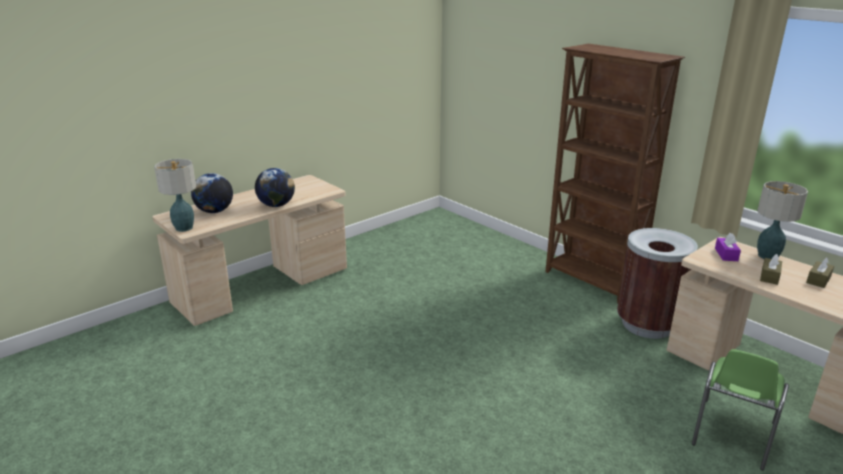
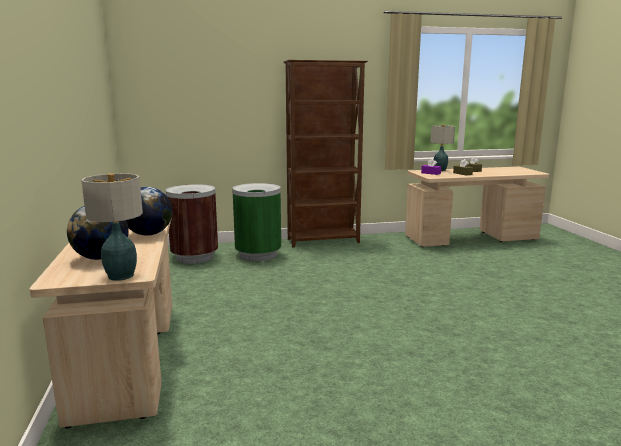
camera: 60 degrees left, 10 degrees down
brown trash can [617,228,698,339] -> brown trash can moved to [165,184,218,264]
green chair [692,349,789,471] -> none
none -> green trash can [232,183,281,261]

